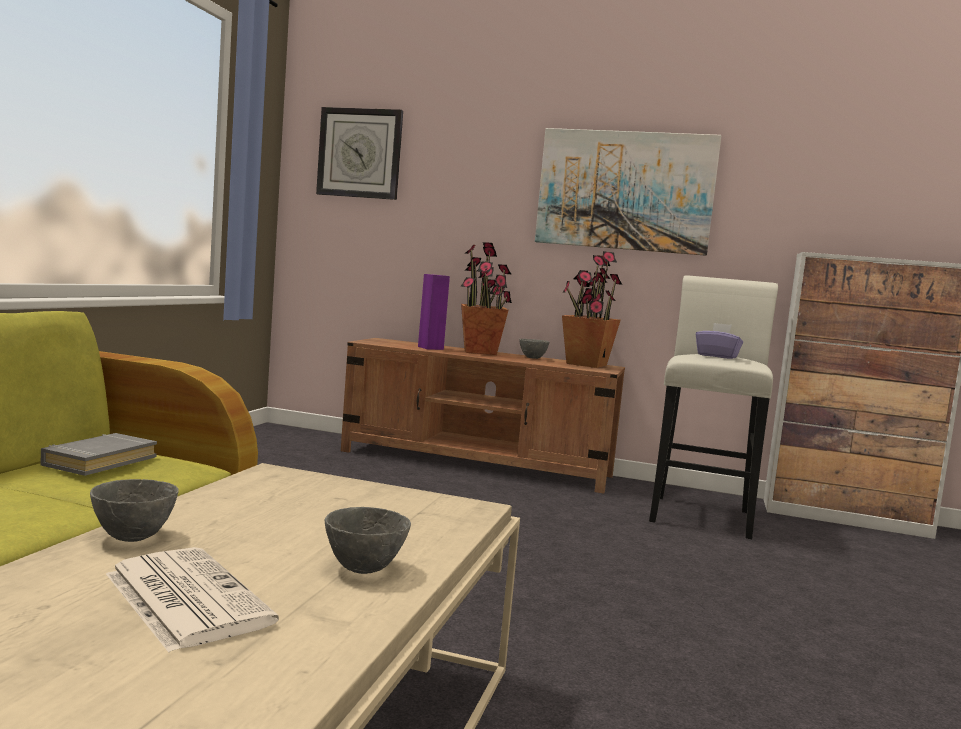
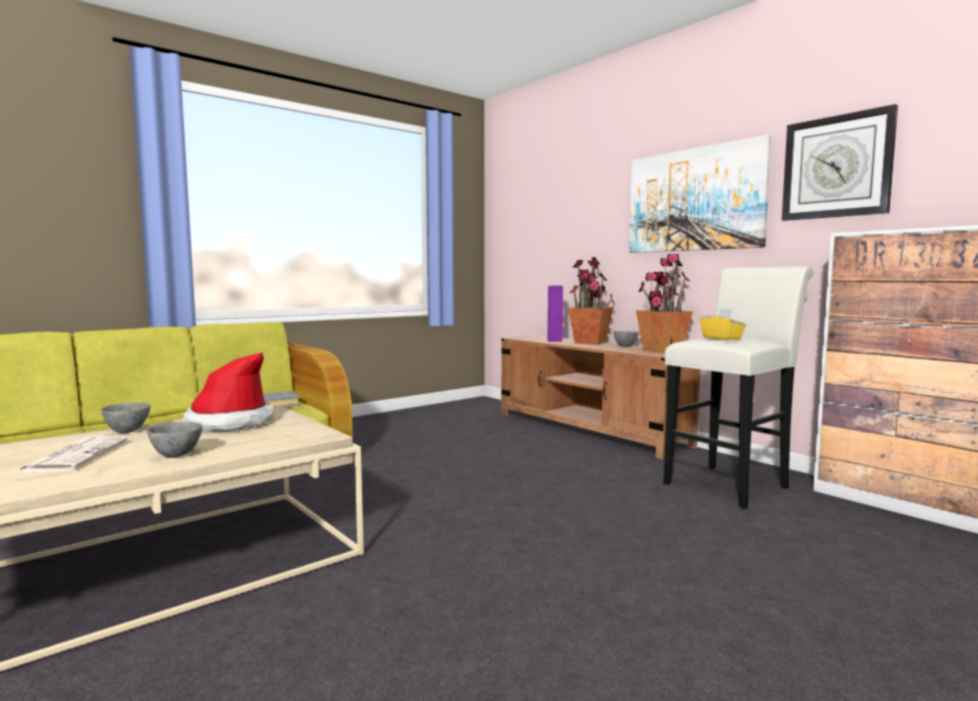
camera: 35 degrees right, 0 degrees up
wall clock [316,107,403,200] -> wall clock moved to [782,104,898,221]
purple tissue box [696,323,743,359] -> yellow tissue box [700,308,746,340]
none -> hat [183,352,274,432]

